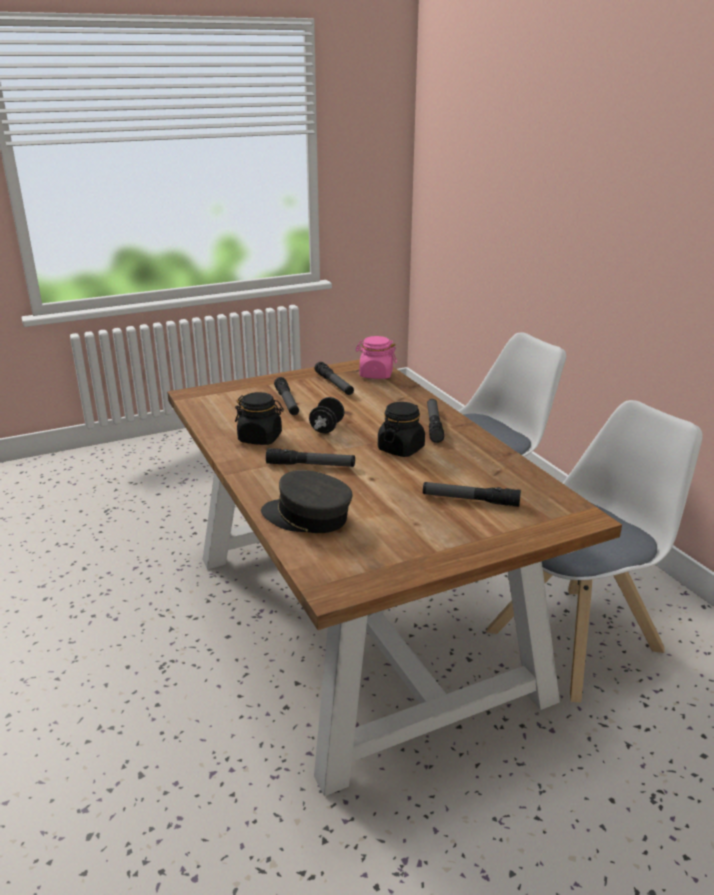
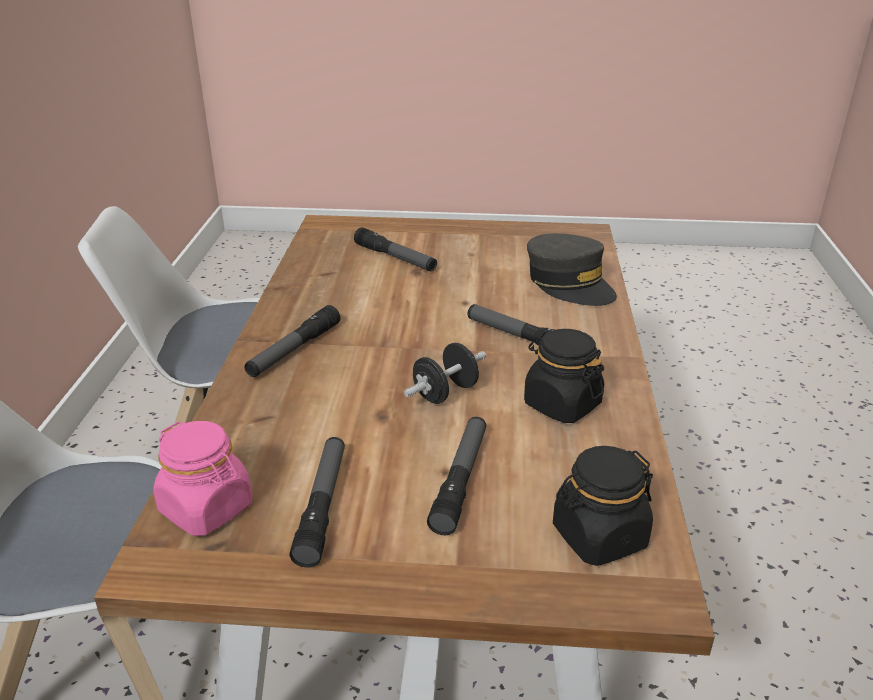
camera: 150 degrees left, 5 degrees up
black jar [378,402,425,457] -> black jar moved to [553,446,653,566]

